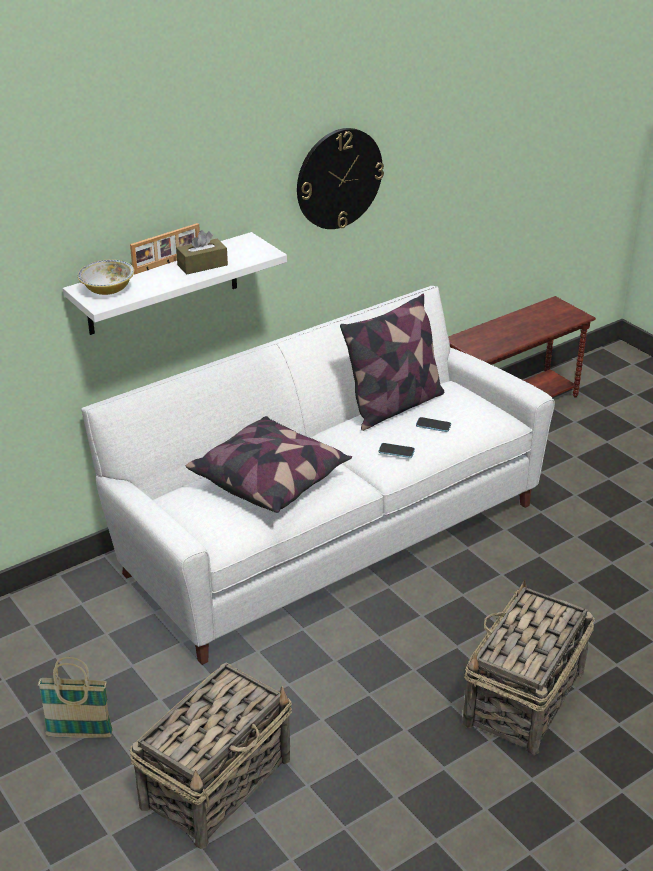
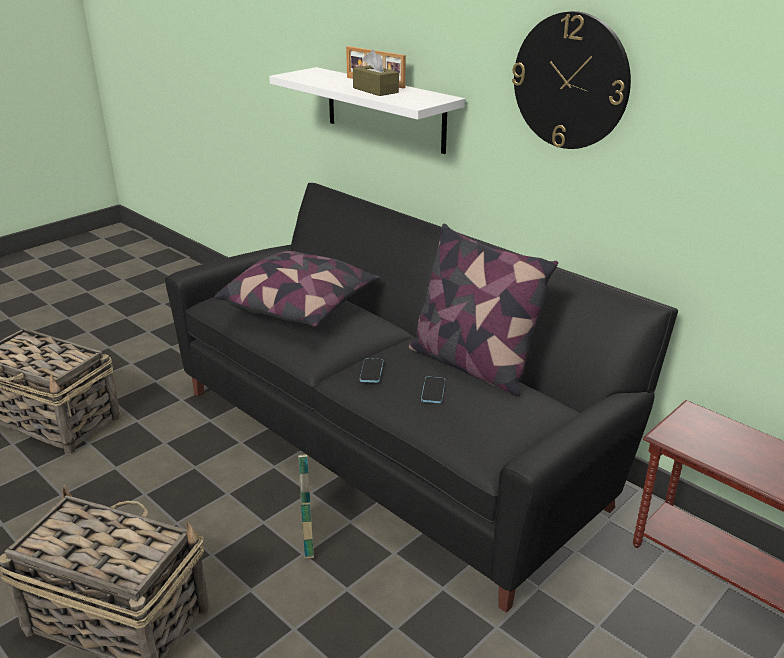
camera: 80 degrees right, 5 degrees down
basket [38,657,113,738] -> basket moved to [297,447,314,559]
bowl [78,259,134,295] -> none
white sofa [81,286,555,665] -> black sofa [165,183,678,613]

